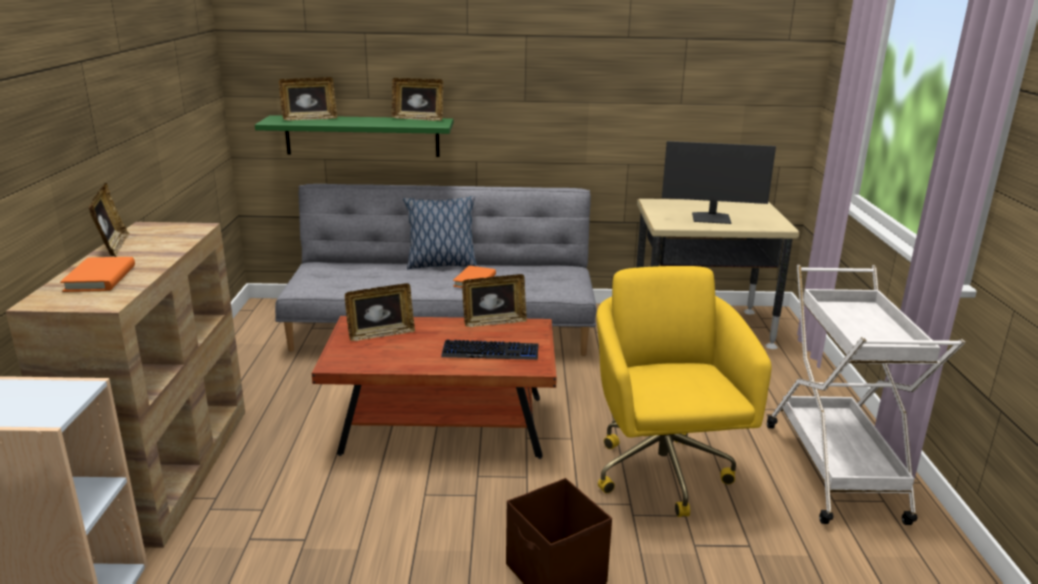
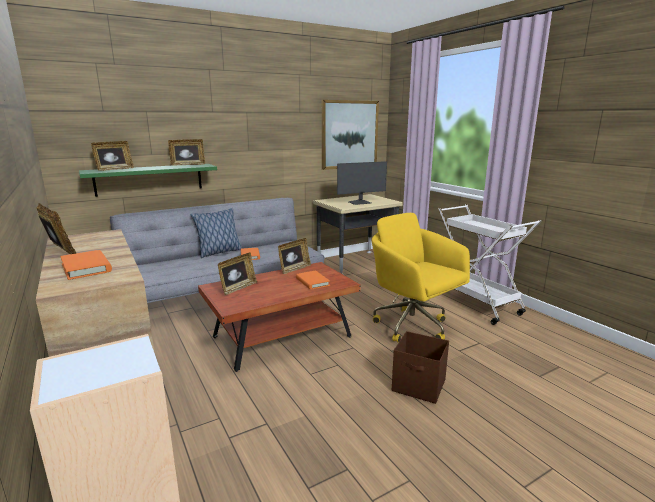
camera: 30 degrees left, 5 degrees down
keyboard [441,339,538,360] -> orange book [296,270,330,290]
none -> picture [322,100,379,170]

